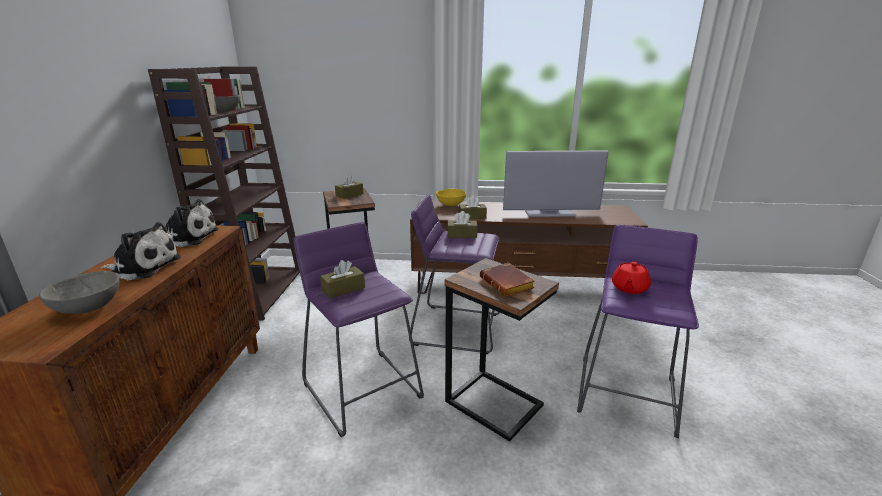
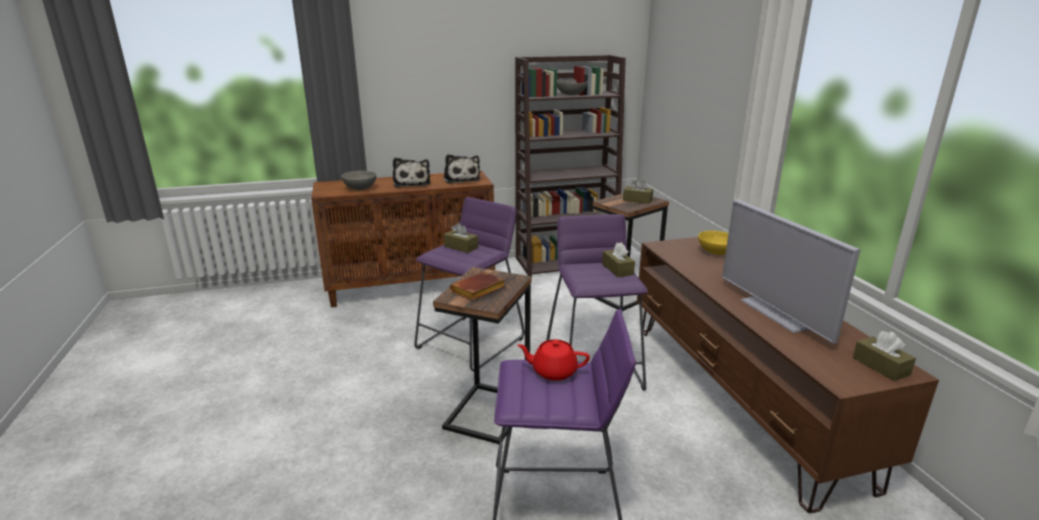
camera: 70 degrees right, 0 degrees up
brown tissue box [459,195,487,219] -> brown tissue box moved to [853,331,916,381]

